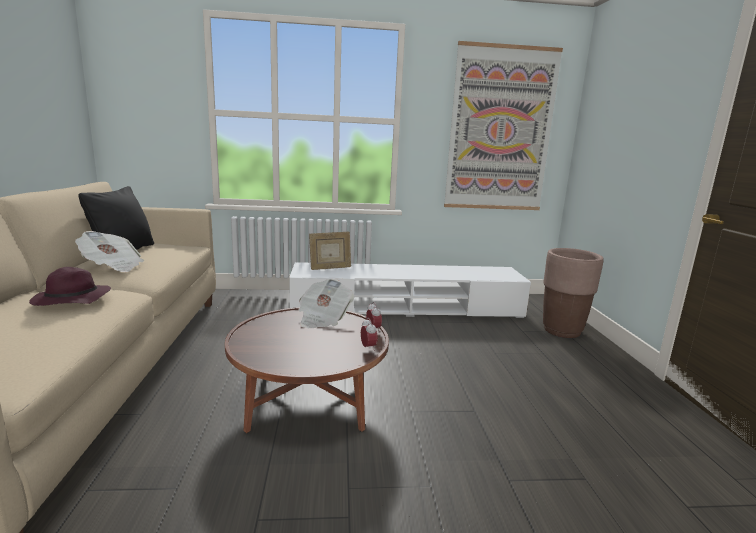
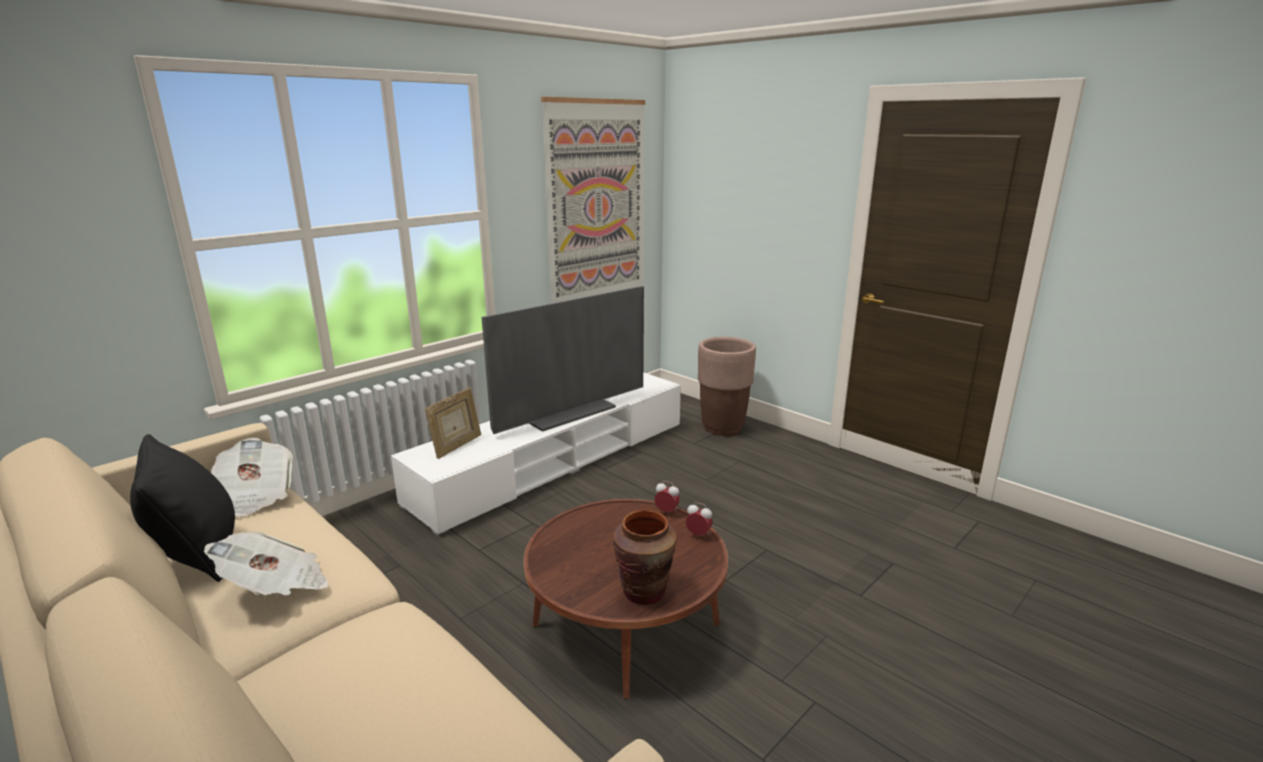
camera: 40 degrees left, 5 degrees up
purple hat [29,267,111,306] -> none
newspaper [298,279,354,328] -> newspaper moved to [211,438,293,517]
none -> television [482,286,644,434]
none -> brown vase [613,510,676,605]

